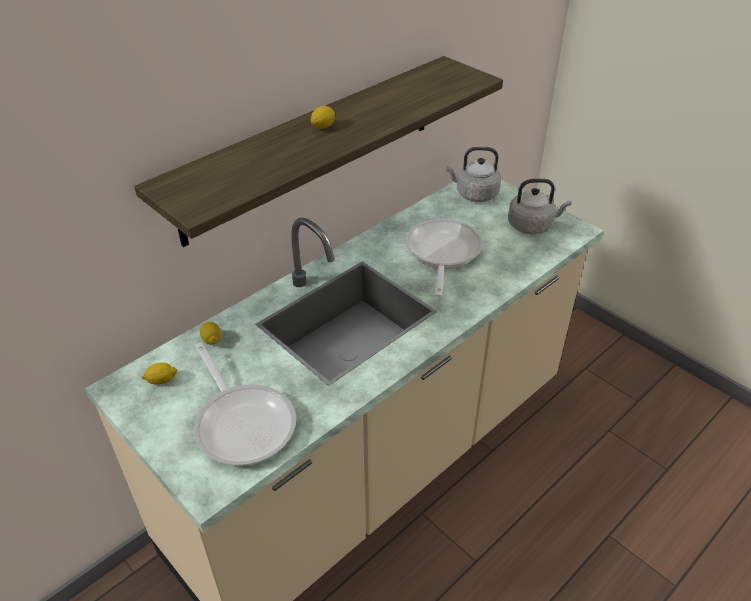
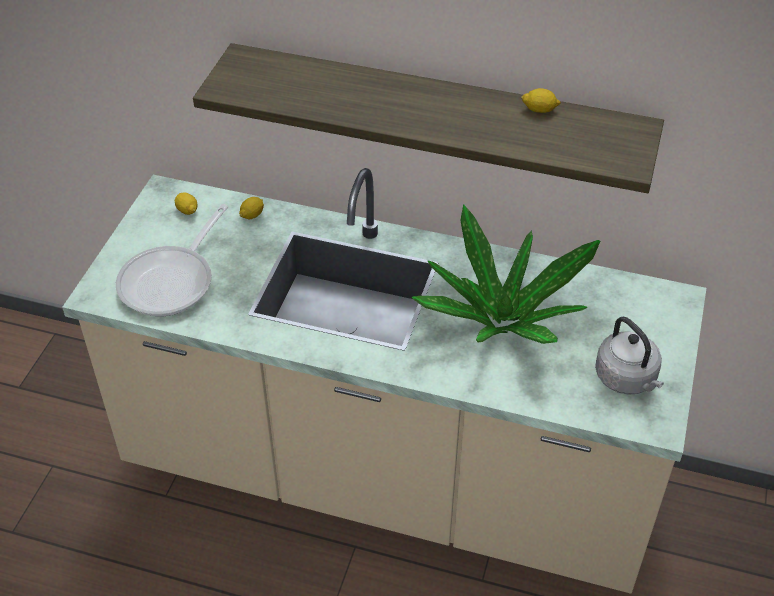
camera: 60 degrees right, 5 degrees up
lemon [311,106,335,129] -> lemon moved to [521,88,561,113]
frying pan [405,219,483,297] -> potted plant [412,204,600,344]
grey kettle [446,147,501,202] -> none

